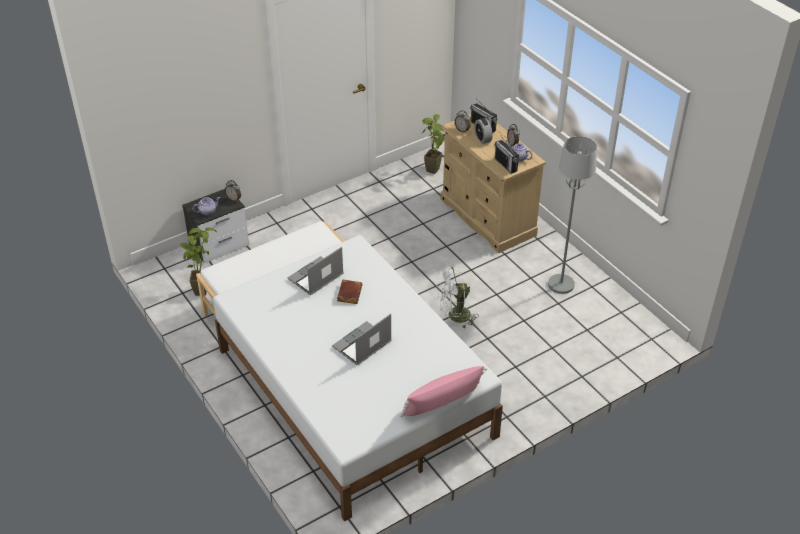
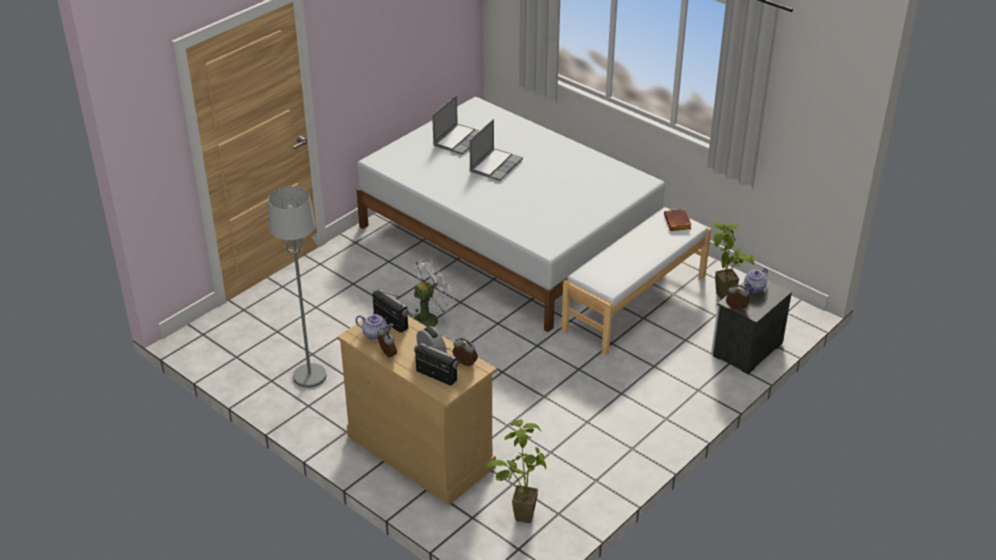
camera: 165 degrees right, 5 degrees down
laptop [287,247,343,295] -> laptop moved to [432,95,480,155]
brown book [337,279,362,304] -> brown book moved to [664,209,692,231]
pink pillow [400,366,487,417] -> none

